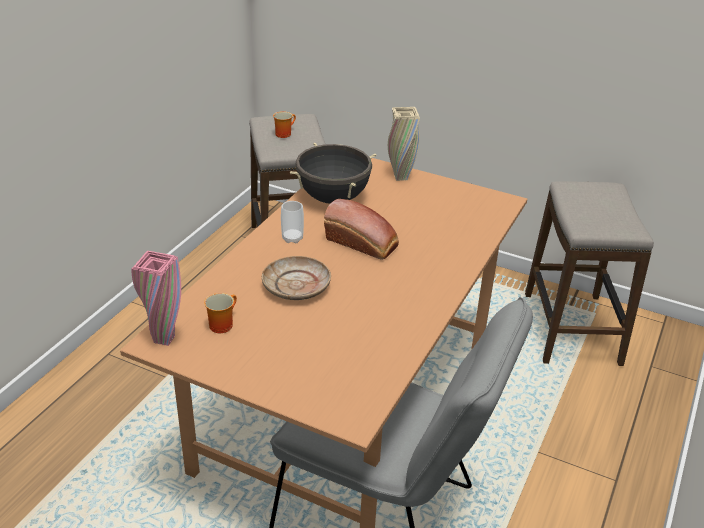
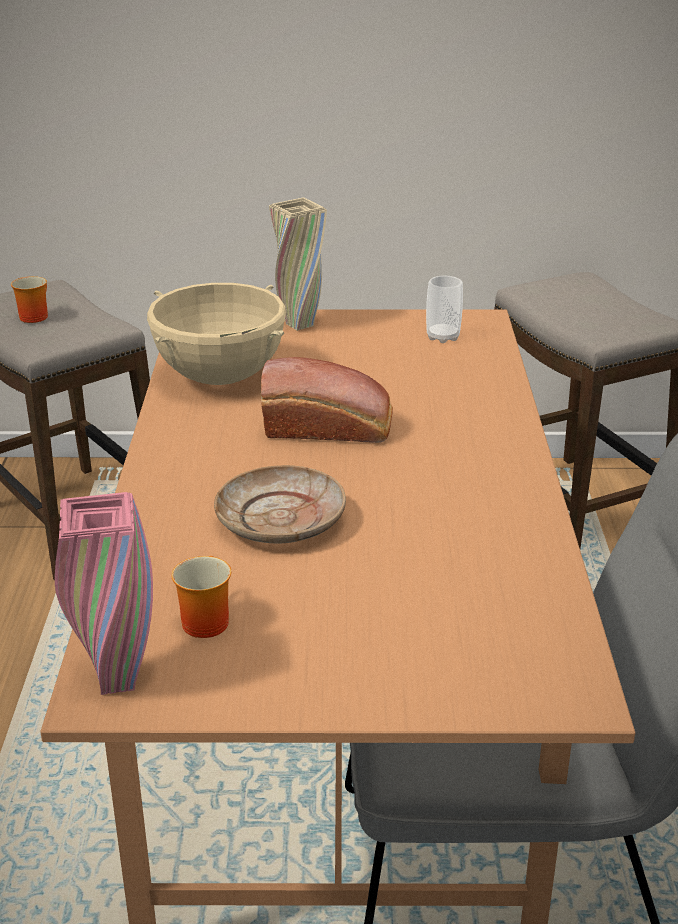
camera: 25 degrees left, 5 degrees down
cup [281,201,304,243] -> cup moved to [426,276,463,343]
black cooking pot [290,142,377,204] -> beige cooking pot [147,283,286,385]

